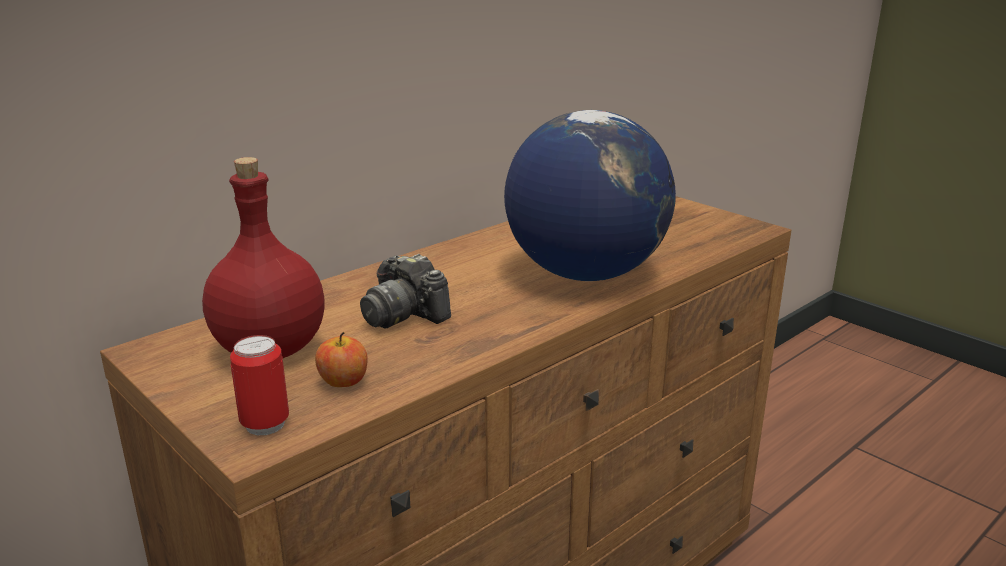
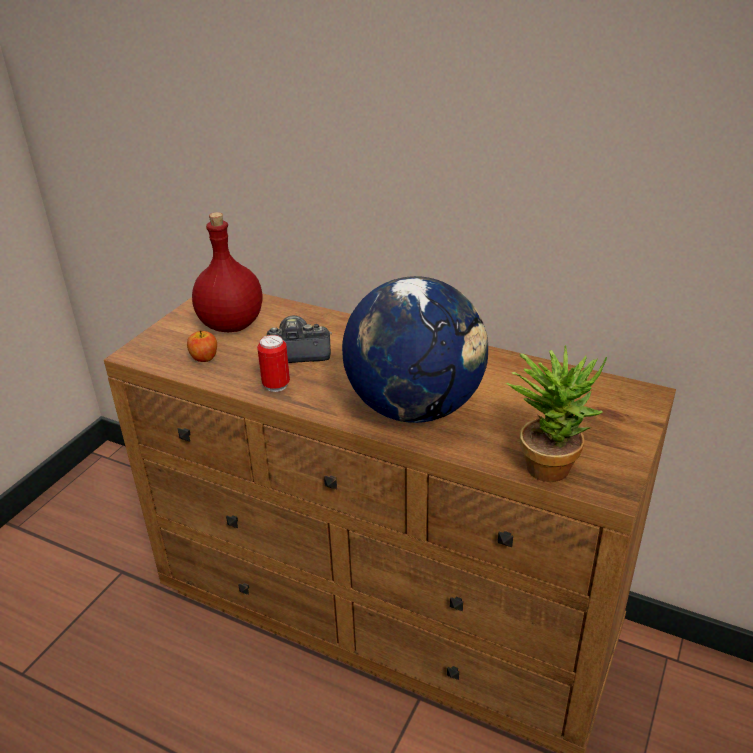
camera: 70 degrees right, 10 degrees up
can [230,335,289,435] -> can moved to [257,335,290,392]
camera [360,254,451,329] -> camera turned 60 degrees clockwise [267,316,332,363]
none -> potted plant [506,345,607,482]

